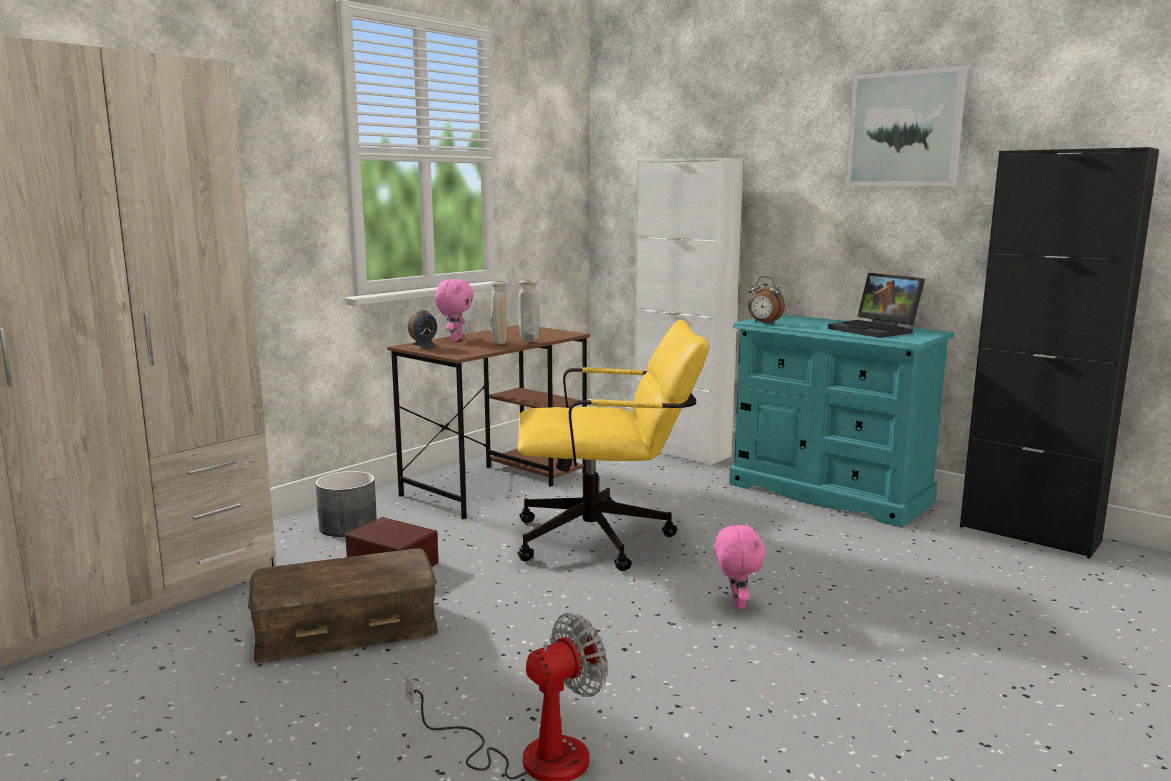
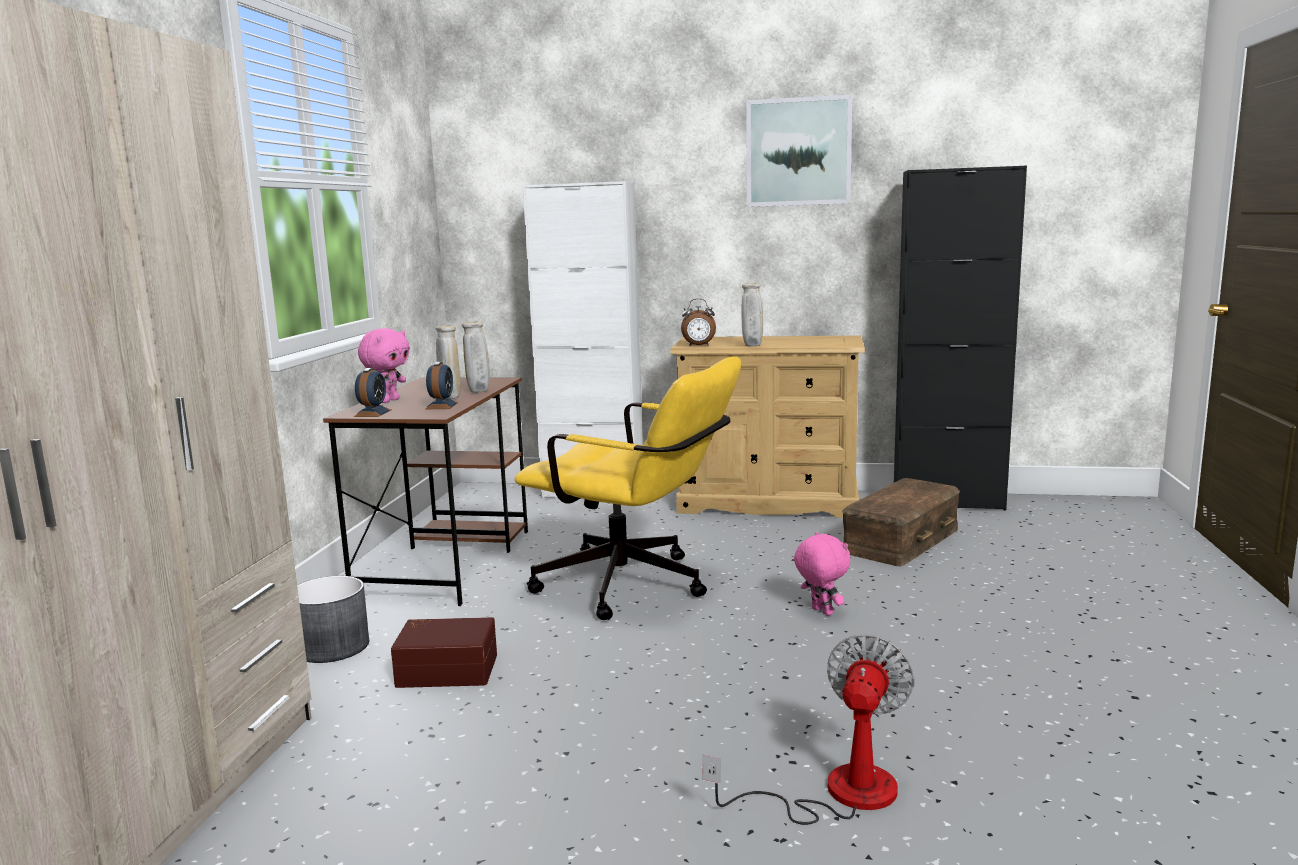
camera: 30 degrees left, 0 degrees up
brown storage box [248,549,438,663] -> brown storage box moved to [842,478,960,566]
pink plush toy [435,279,474,341] -> pink plush toy turned 45 degrees clockwise [358,328,410,403]
yellow office chair [517,320,709,571] -> yellow office chair turned 60 degrees clockwise [515,356,741,620]
turquoise dresser [729,314,954,528] -> beige dresser [670,336,865,518]
laptop [828,273,925,338] -> none
none -> alarm clock [426,362,458,409]
none -> beige vase [741,283,763,346]

